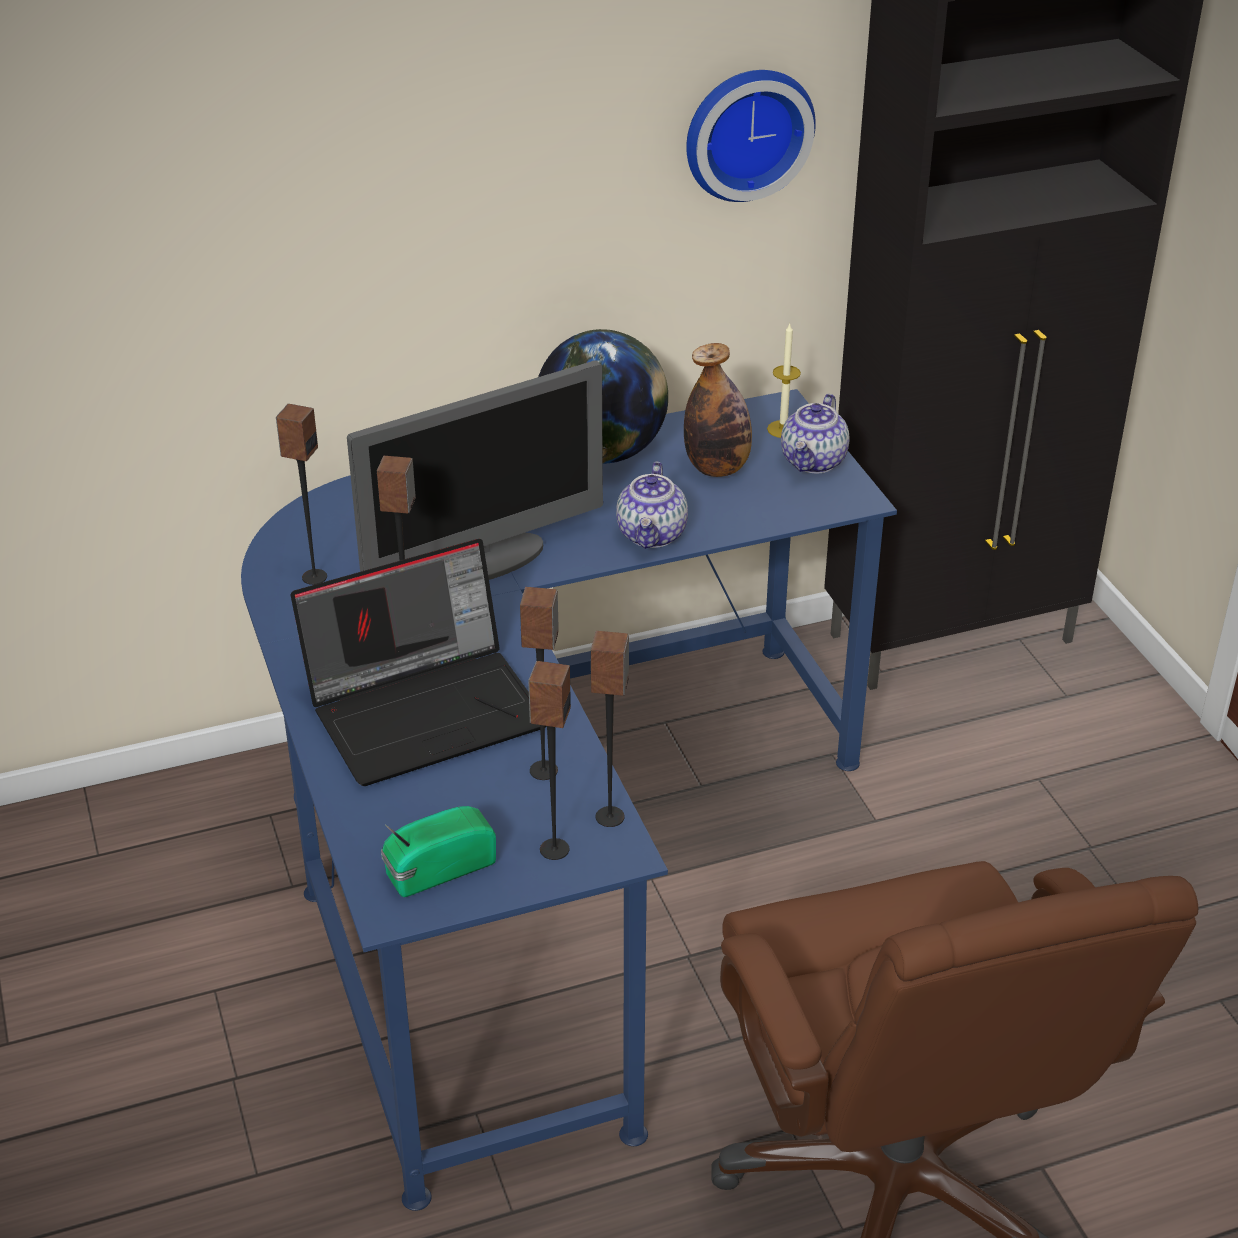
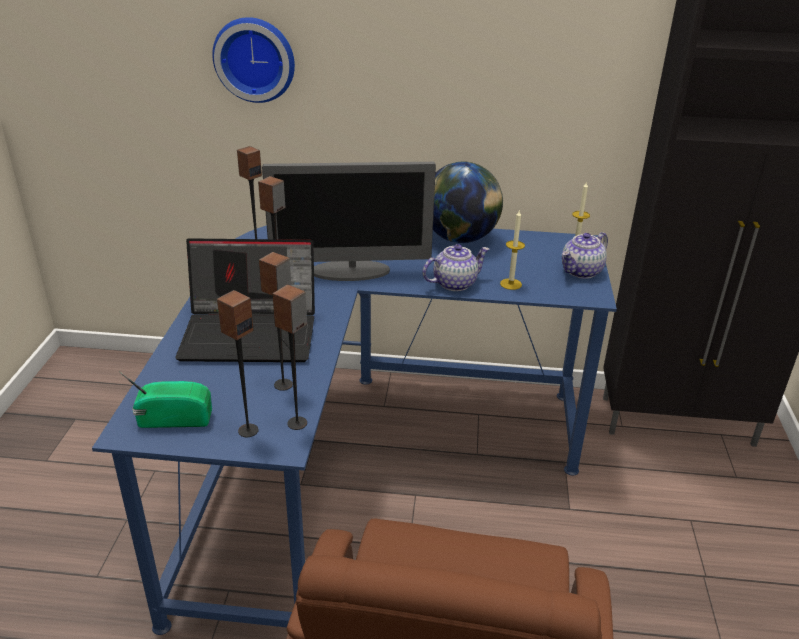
camera: 25 degrees right, 5 degrees down
teapot [616,462,688,549] -> teapot turned 150 degrees counterclockwise [422,244,490,291]
bottle [684,343,752,477] -> none
wall clock [686,70,816,202] -> wall clock moved to [212,17,295,103]
none -> candle [500,209,525,290]

